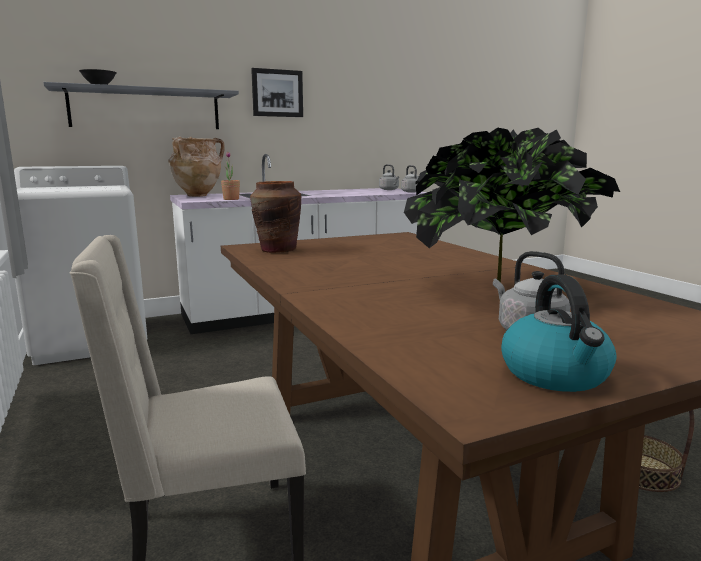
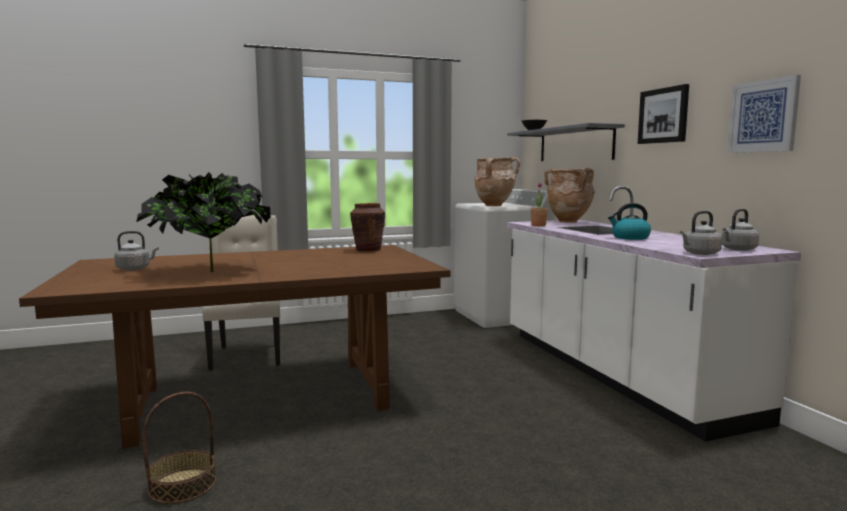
camera: 95 degrees right, 5 degrees down
kettle [501,274,616,392] -> kettle moved to [608,203,651,240]
none -> beige vase [475,157,520,206]
none -> picture [727,75,801,153]

